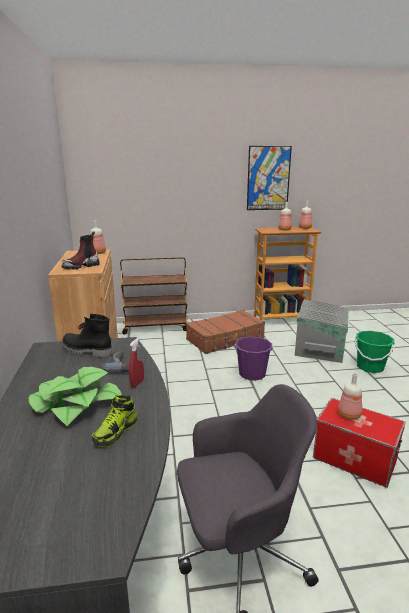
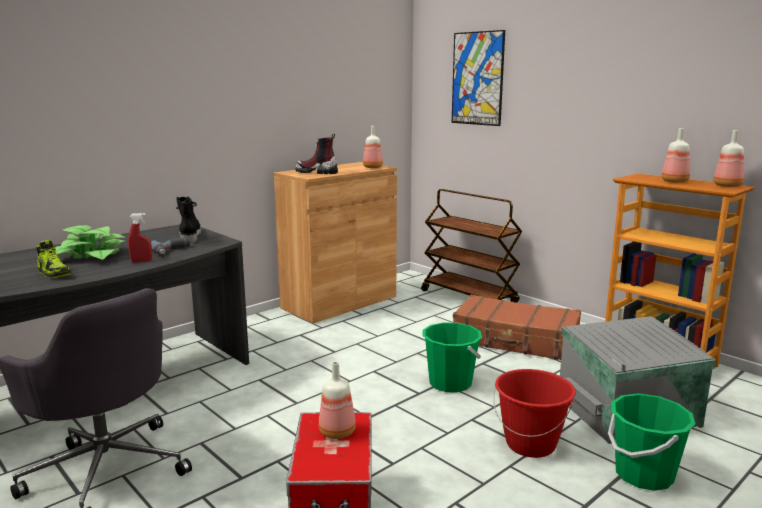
camera: 55 degrees right, 5 degrees down
shoe [92,395,138,447] -> shoe turned 135 degrees counterclockwise [36,240,71,278]
purple bucket [235,337,273,381] -> green bucket [423,322,482,393]
picture [247,146,292,210] -> picture moved to [452,30,505,126]
none -> red bucket [493,369,576,458]

